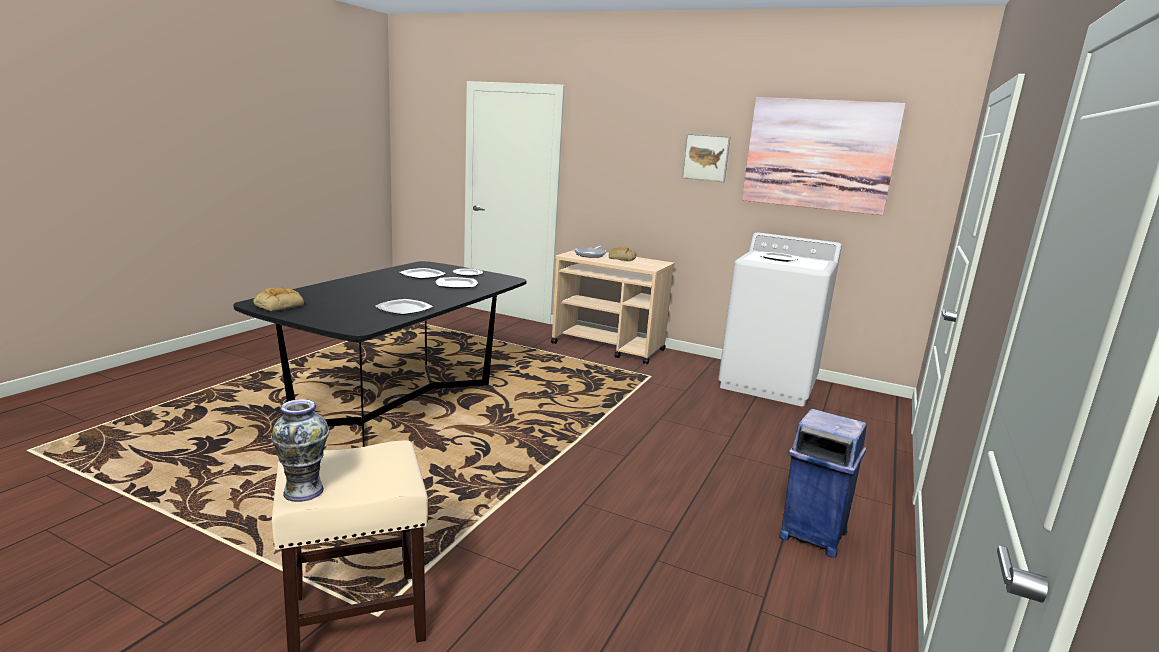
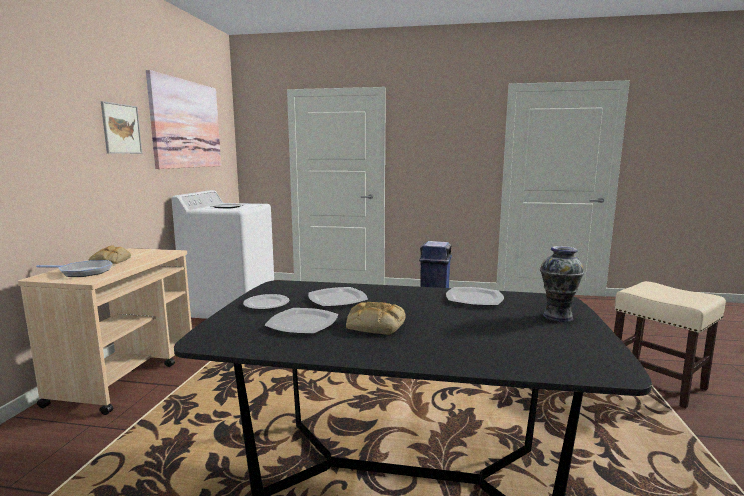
camera: 105 degrees left, 5 degrees down
bread [253,287,304,311] -> bread moved to [346,302,406,335]
vase [271,399,329,502] -> vase moved to [540,246,584,322]

